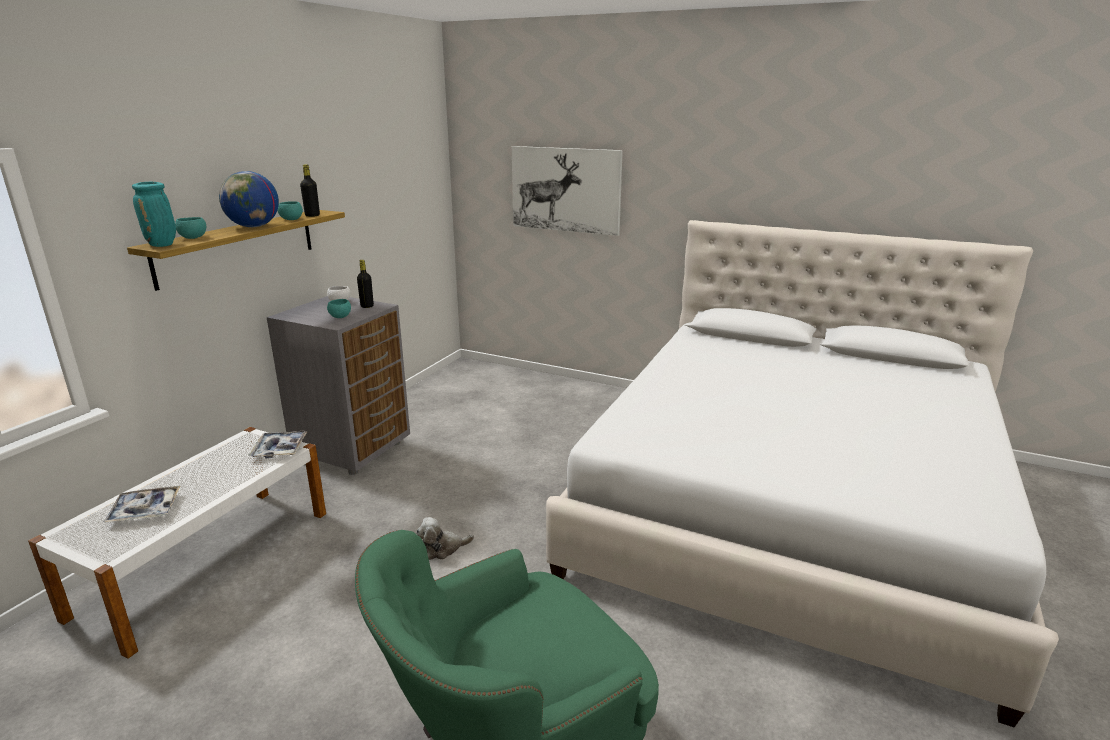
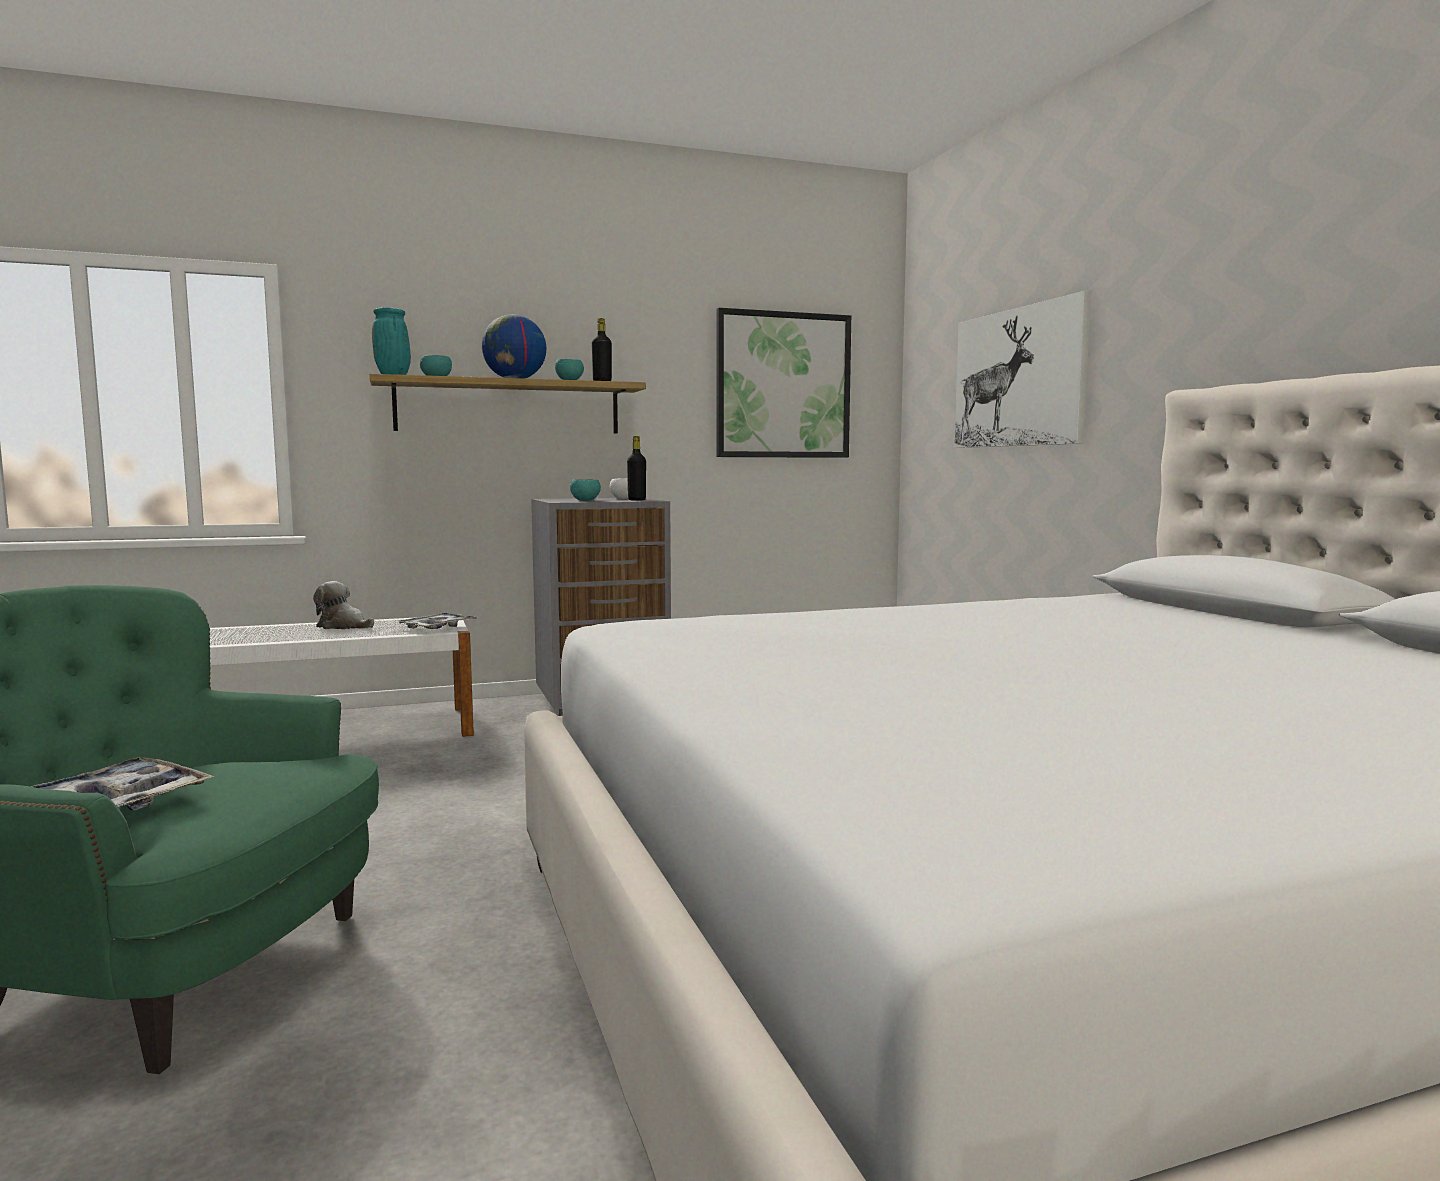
camera: 45 degrees right, 15 degrees down
tray [103,486,180,523] -> tray moved to [31,757,214,811]
plush toy [416,517,474,560] -> plush toy moved to [313,581,374,629]
none -> picture [716,308,851,458]

